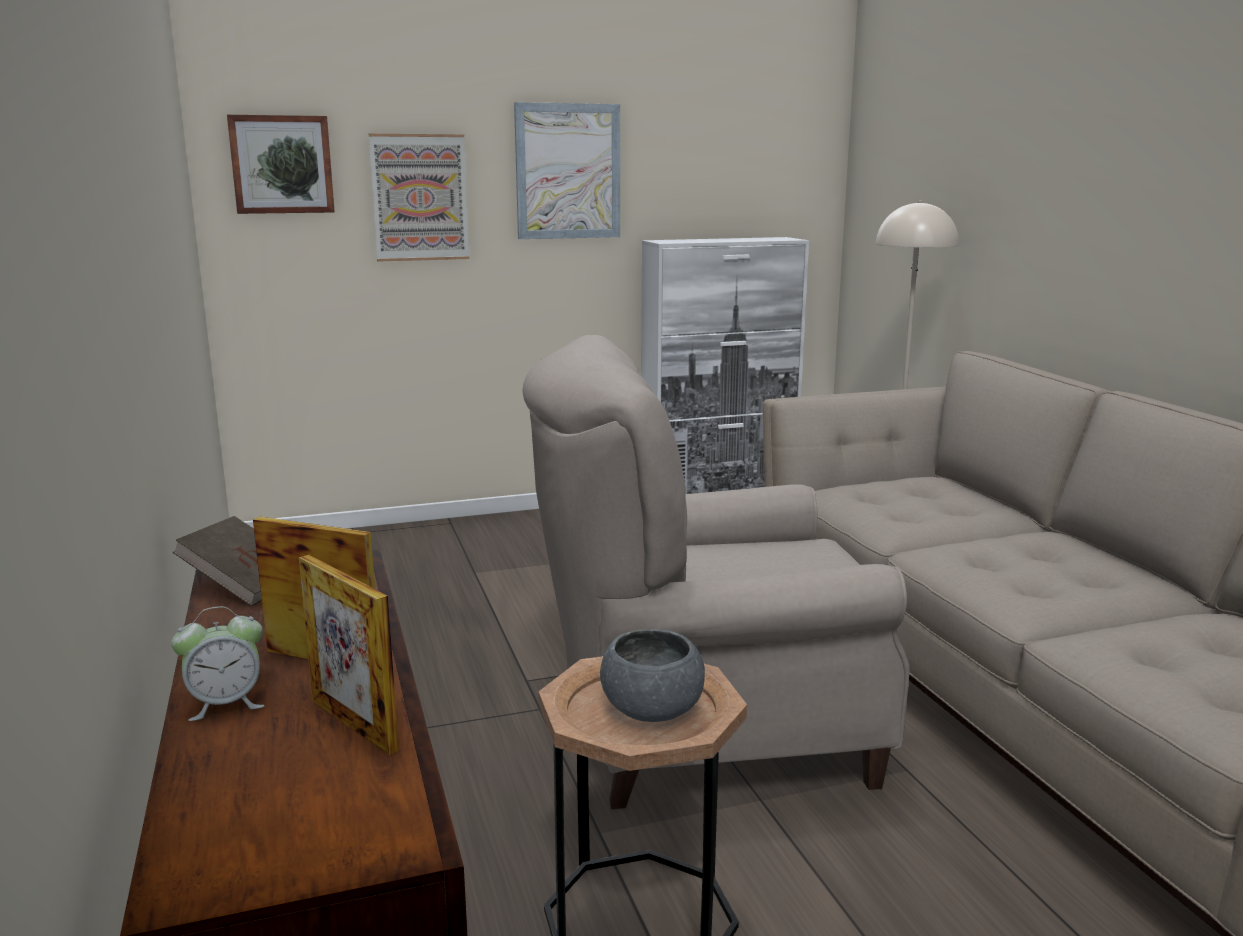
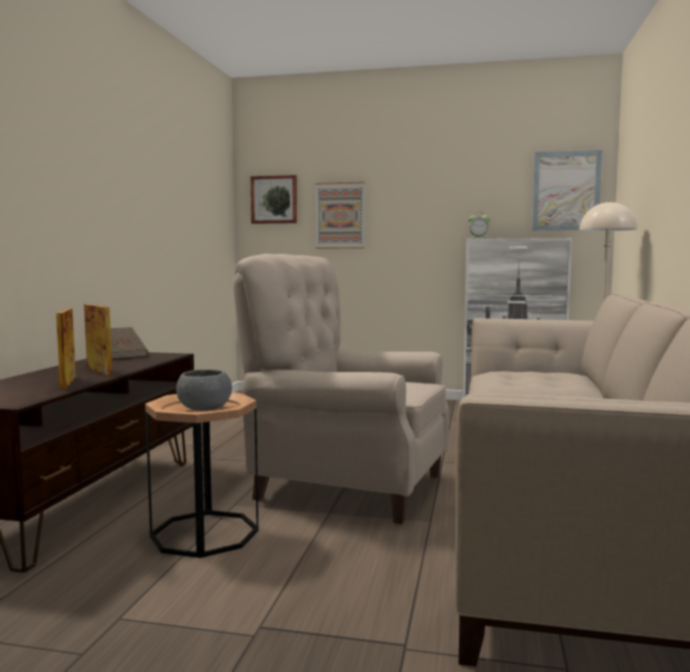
camera: 30 degrees right, 10 degrees down
alarm clock [171,606,265,721] -> alarm clock moved to [468,215,490,239]
picture [514,102,620,239] -> picture moved to [532,150,602,230]

